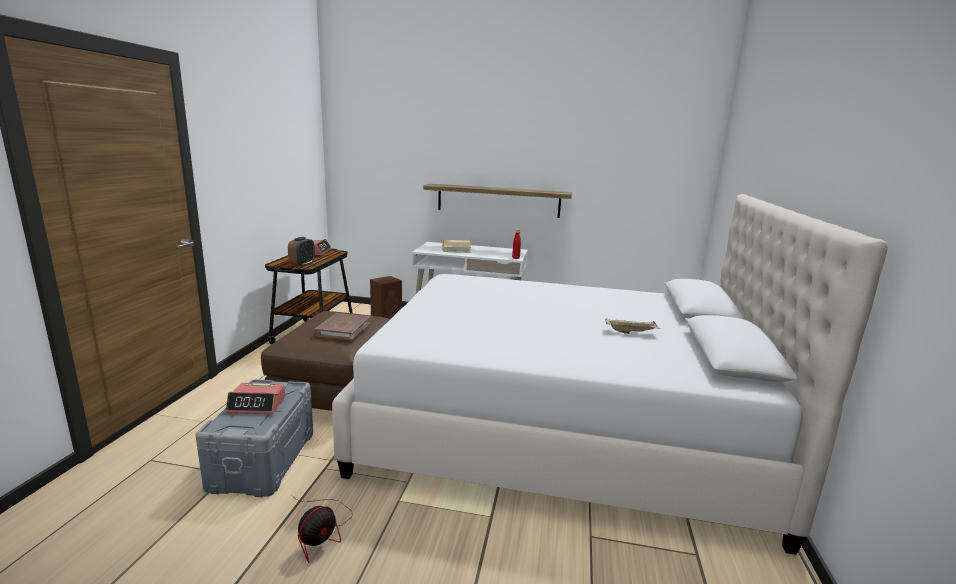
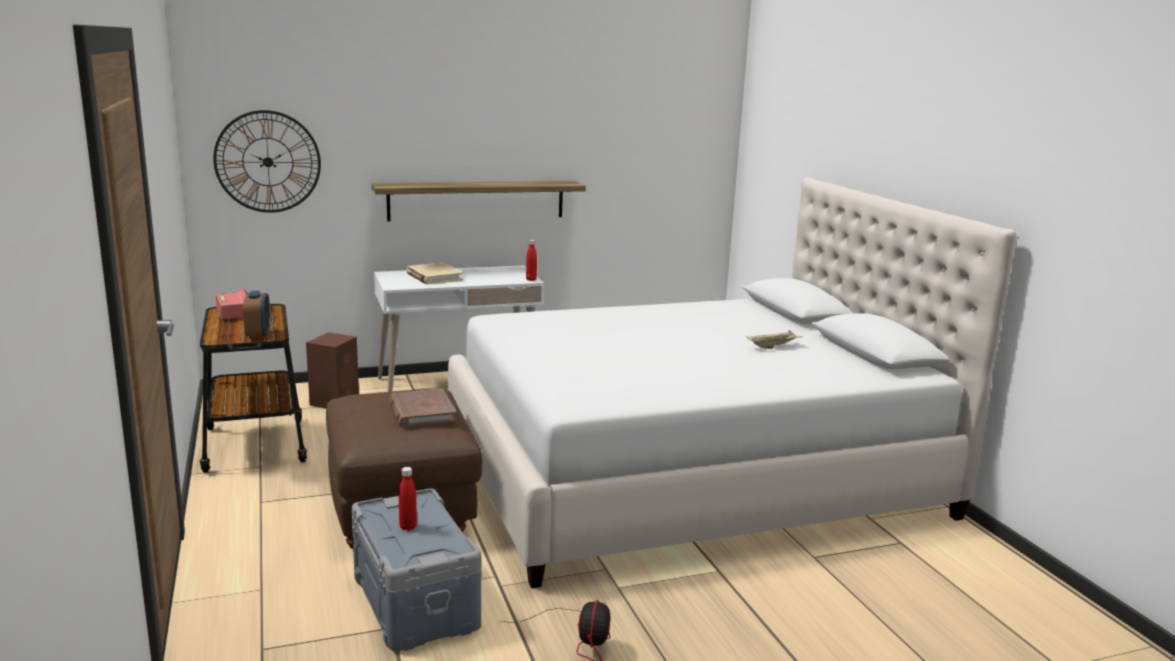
camera: 30 degrees left, 0 degrees up
alarm clock [225,383,285,414] -> red bottle [399,467,417,531]
none -> wall clock [213,110,321,213]

